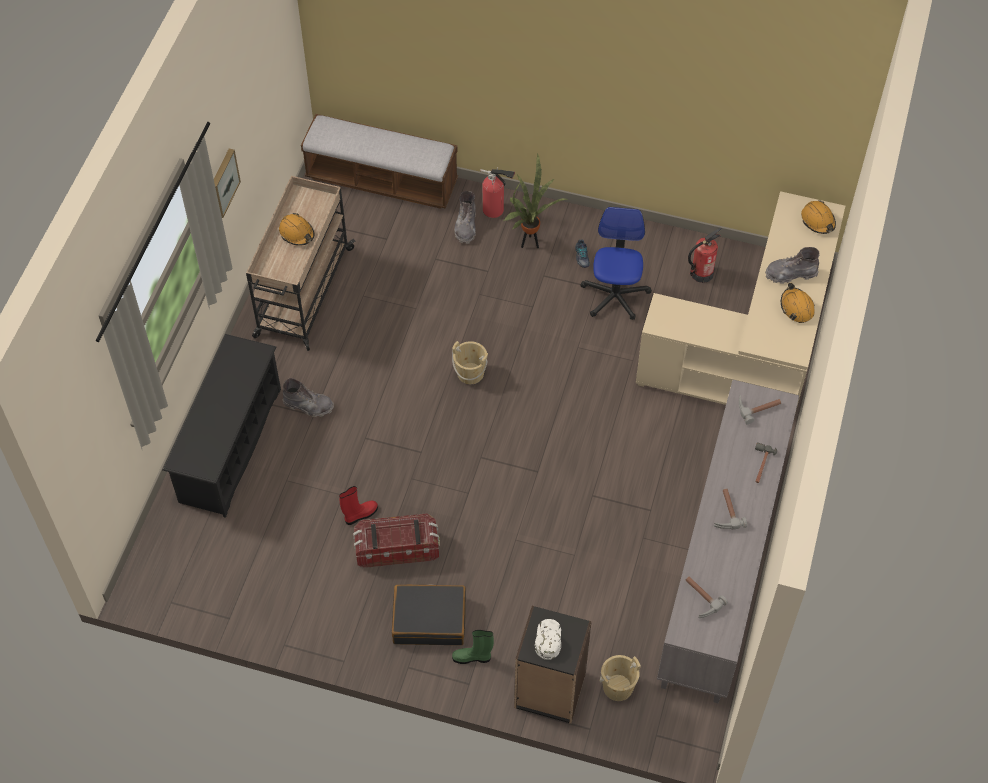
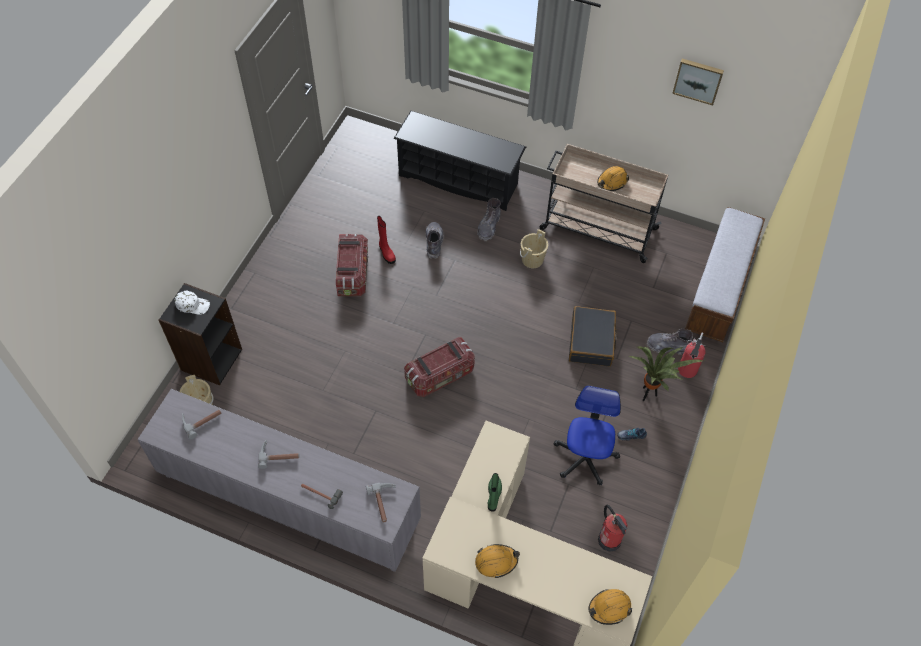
camera: 95 degrees right, 0 degrees up
picture [214,149,241,218] -> picture moved to [672,59,724,106]
black suitcase [392,584,466,645] -> black suitcase moved to [569,306,617,366]
beige bucket [452,341,488,384] -> beige bucket moved to [520,229,548,268]
green boot [452,630,494,664] -> green boot moved to [488,473,502,512]
office chair [580,207,652,320] -> office chair turned 90 degrees counterclockwise [554,385,621,485]
grey boot [765,247,820,284] -> grey boot moved to [425,222,444,259]
none -> storage box [404,337,475,397]

